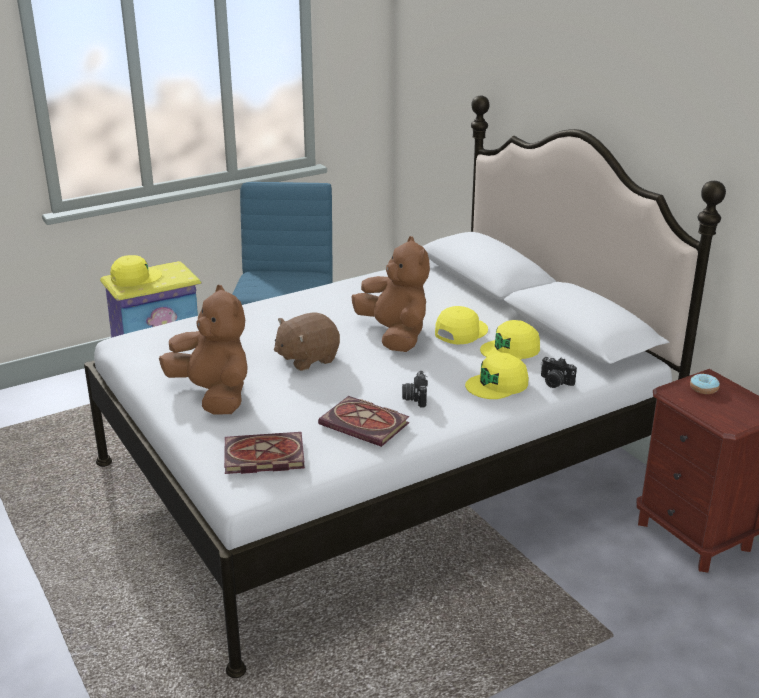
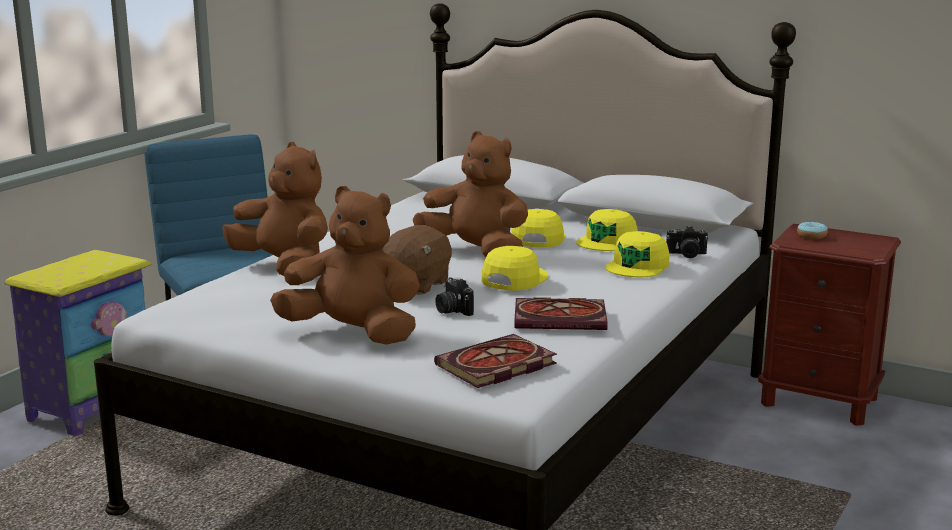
camera: 30 degrees left, 10 degrees down
yellow cap [110,255,162,287] -> yellow cap moved to [482,246,548,291]
camera [402,371,428,407] -> camera moved to [435,278,474,316]
none -> brown plush toy [222,142,328,276]

